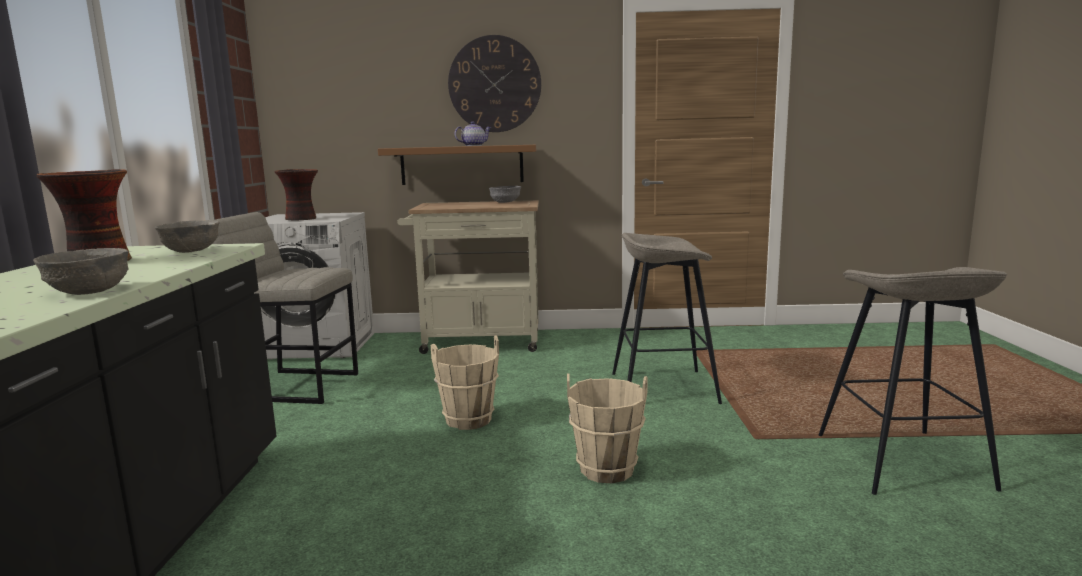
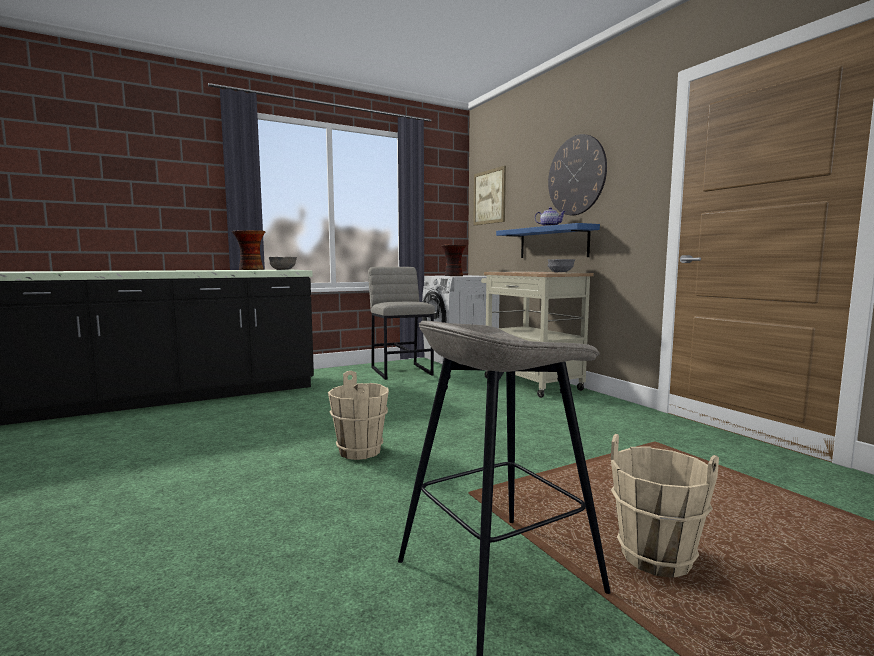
camera: 60 degrees right, 5 degrees down
grey bowl [33,248,128,295] -> none
brown shelf [378,145,536,185] -> blue shelf [496,223,600,258]
beige bucket [431,335,499,430] -> beige bucket moved to [611,434,719,578]
grey stool [612,233,722,404] -> none
none -> picture [473,166,506,225]

